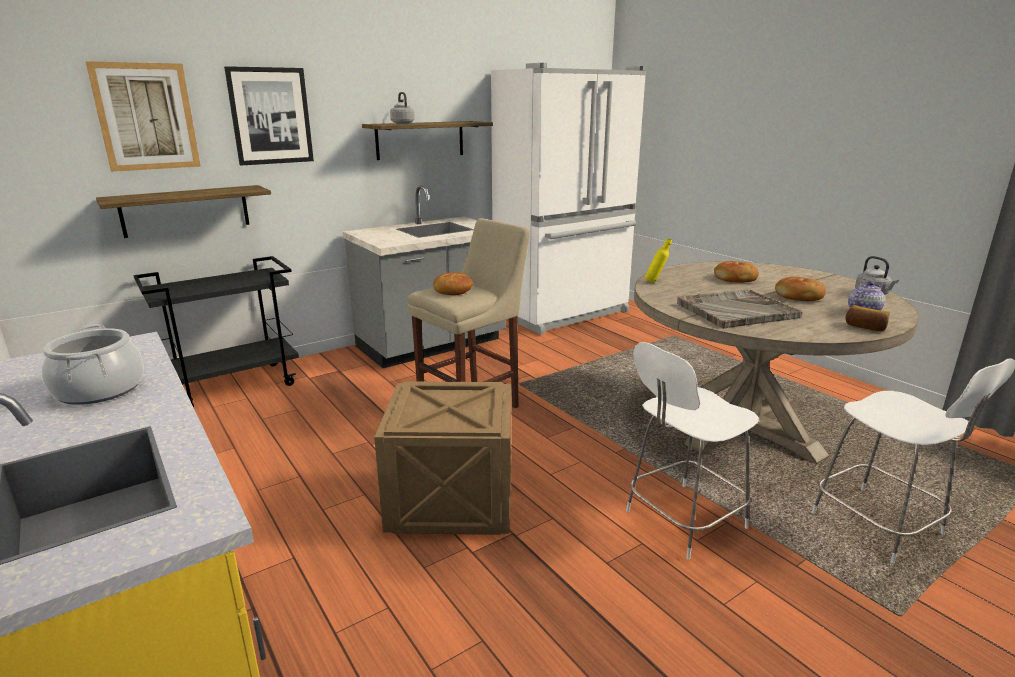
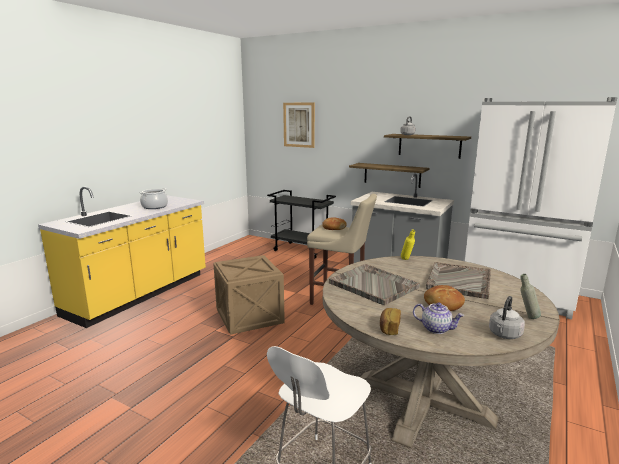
camera: 65 degrees right, 5 degrees down
shelf [96,185,271,238] -> shelf moved to [349,163,430,188]
picture [224,66,314,166] -> none
white chair [626,342,759,560] -> none
bread [714,261,759,283] -> grey tray [426,262,491,299]
none -> grey bottle [520,274,541,319]

